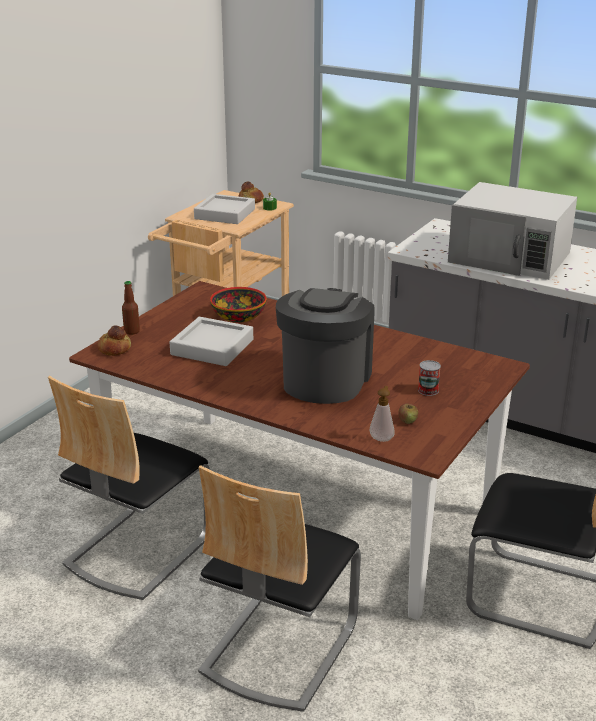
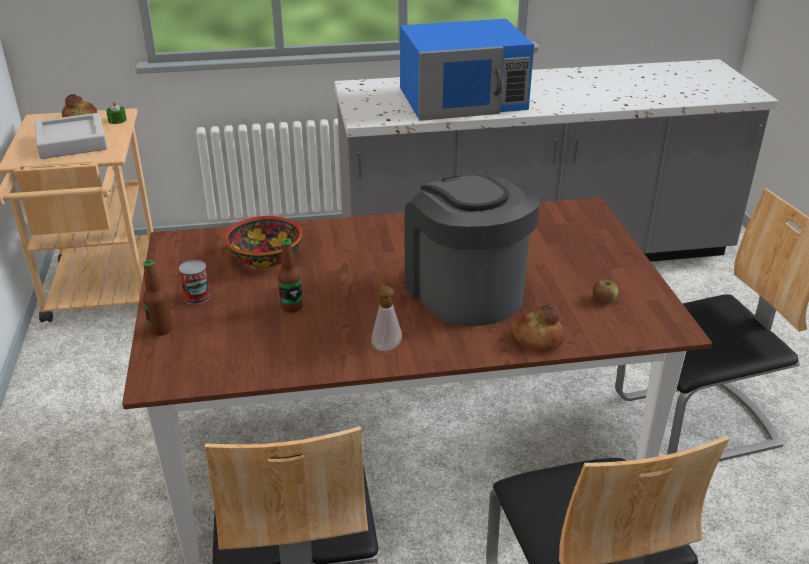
camera: 40 degrees left, 5 degrees up
bread [97,326,131,356] -> bread moved to [513,305,564,351]
grey tray [169,317,253,366] -> bottle [277,239,303,313]
soap dispenser [370,386,395,442] -> soap dispenser moved to [372,283,402,351]
can [418,360,441,396] -> can moved to [179,260,210,305]
white microwave [448,182,577,280] -> blue microwave [400,19,534,121]

